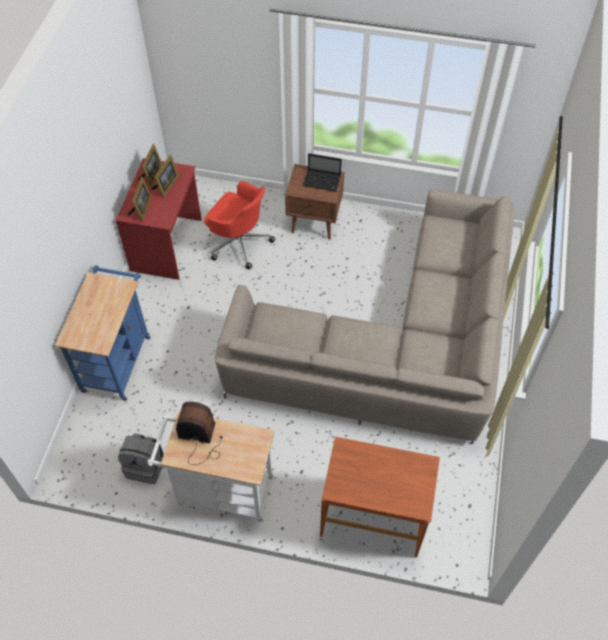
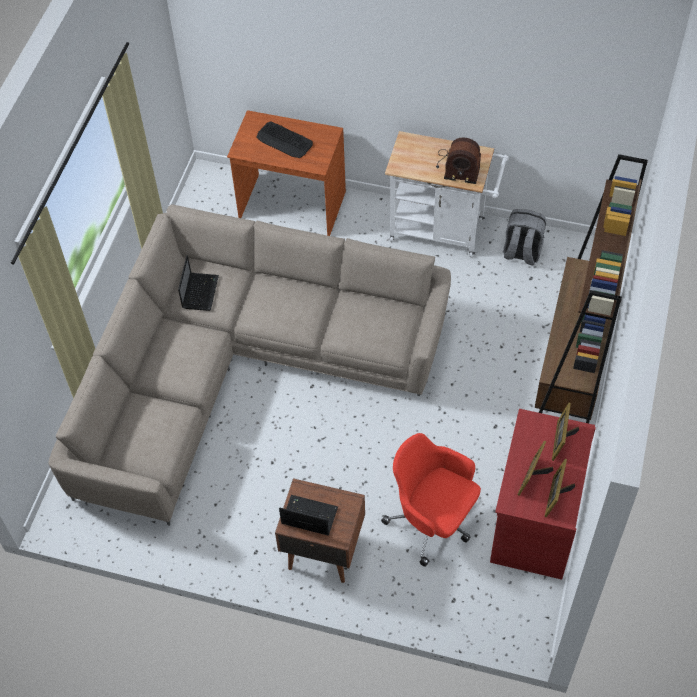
camera: 175 degrees left, 0 degrees up
blue cart [55,265,151,401] -> brown bookcase [535,154,648,424]
none -> laptop [178,255,219,311]
none -> keyboard [256,121,313,158]

